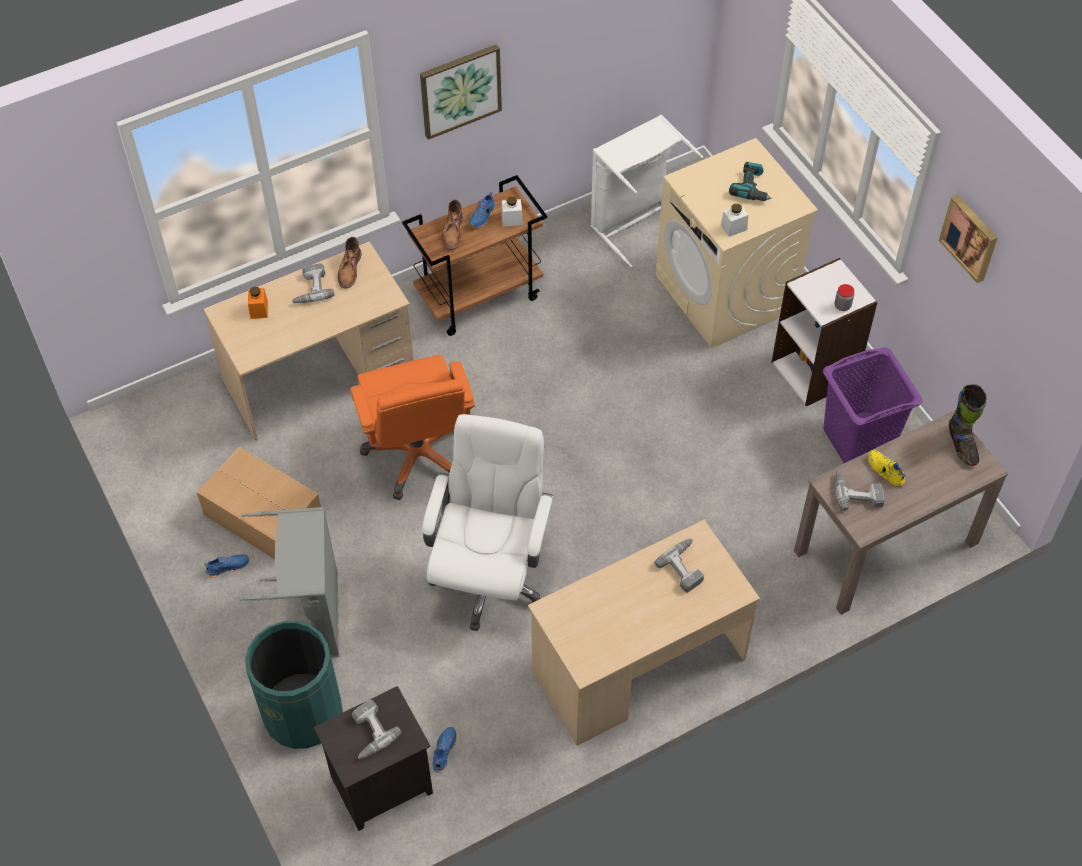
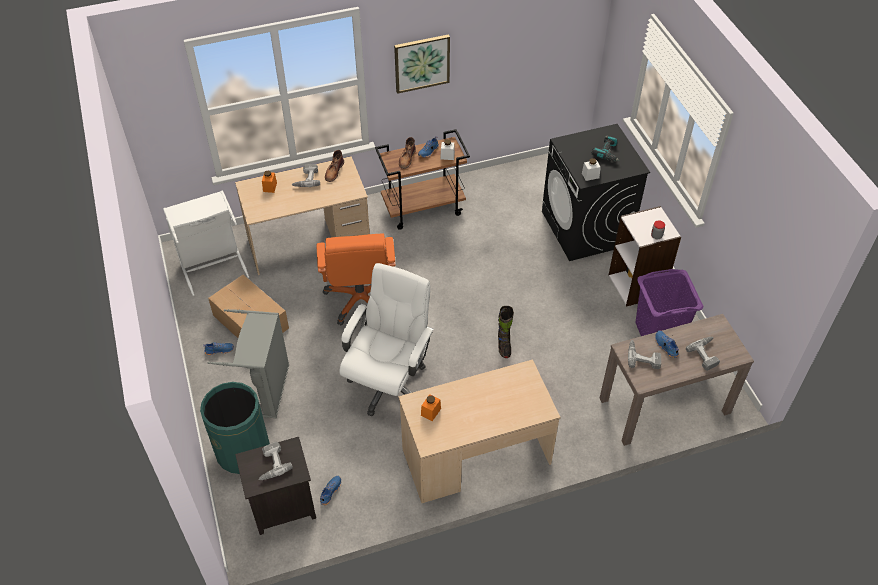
camera: 10 degrees right, 5 degrees down
white laundry basket [590,114,703,267] -> white laundry basket moved to [163,191,249,296]
power drill [655,539,704,593] -> power drill moved to [686,337,720,371]
beige washing machine [656,138,818,349] -> black washing machine [542,124,650,261]
yellow shoe [868,450,905,487] -> blue shoe [655,331,679,358]
picture [939,195,997,283] -> none
black boot [949,384,987,466] -> black boot moved to [498,306,514,358]
none -> orange jar [421,394,441,421]

